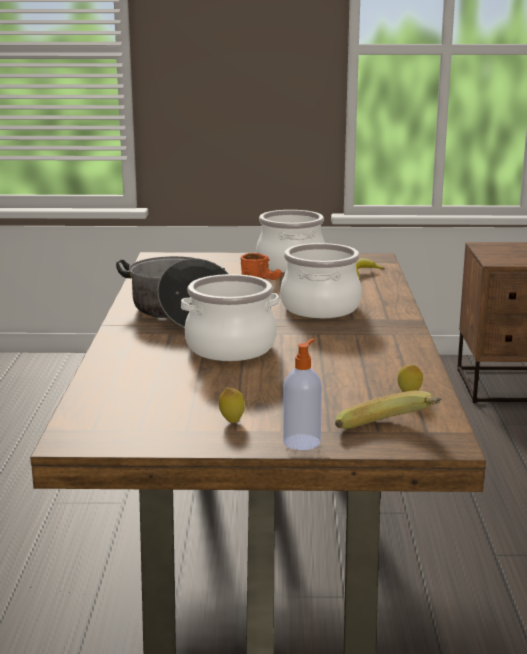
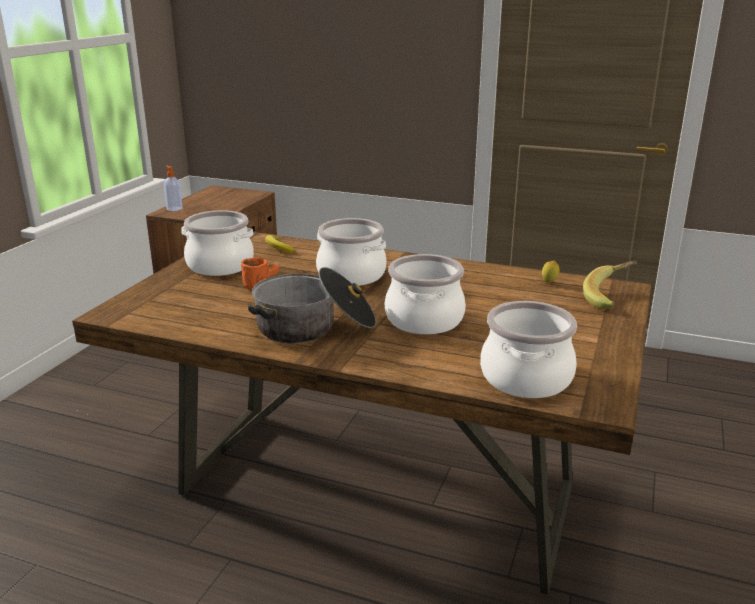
camera: 70 degrees left, 5 degrees up
lemon [219,388,245,423] -> none
soap dispenser [283,339,322,450] -> soap dispenser moved to [164,165,183,211]
none -> cooking pot [480,301,577,398]

